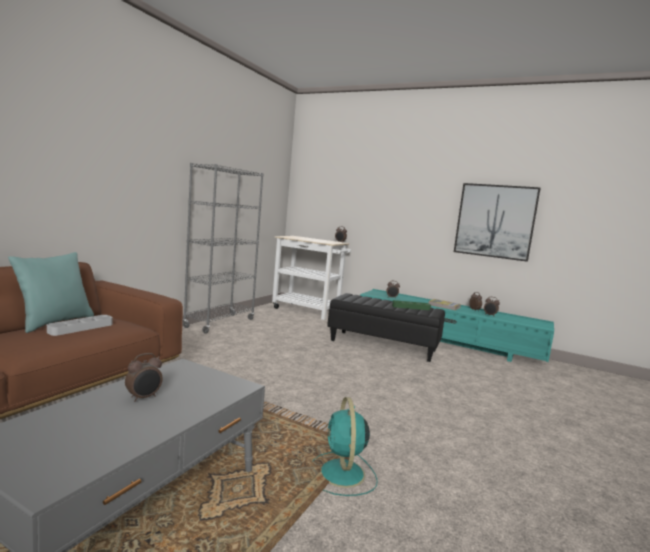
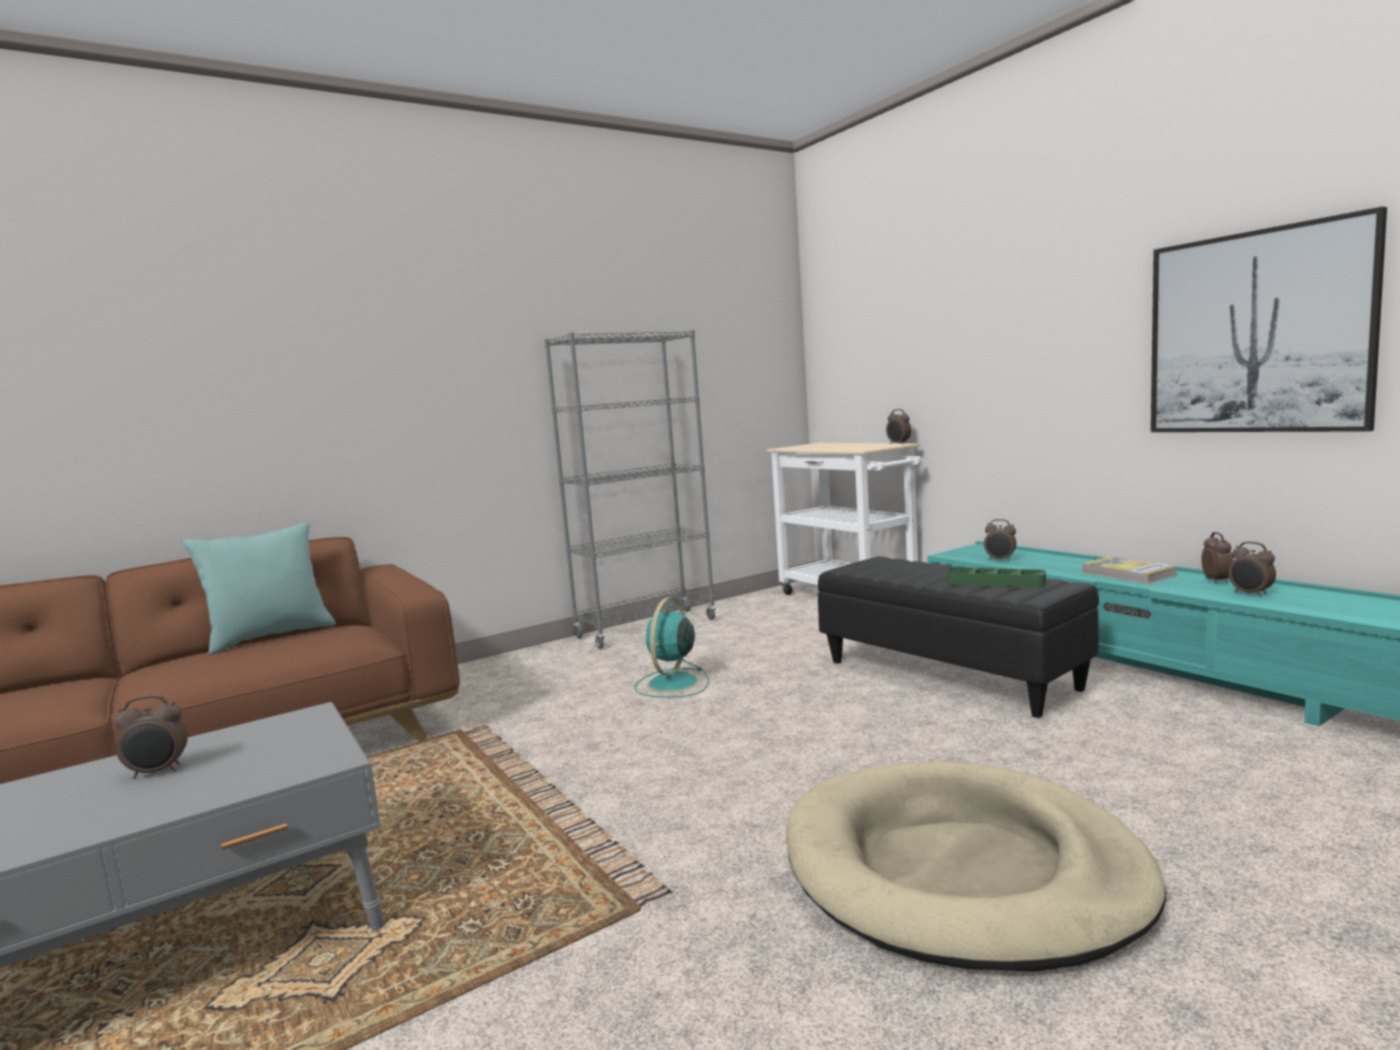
camera: 30 degrees right, 0 degrees up
grey tray [47,315,113,336] -> none
turquoise fan [312,397,378,496] -> turquoise fan moved to [635,597,709,698]
none -> beige dog bed [786,761,1166,972]

